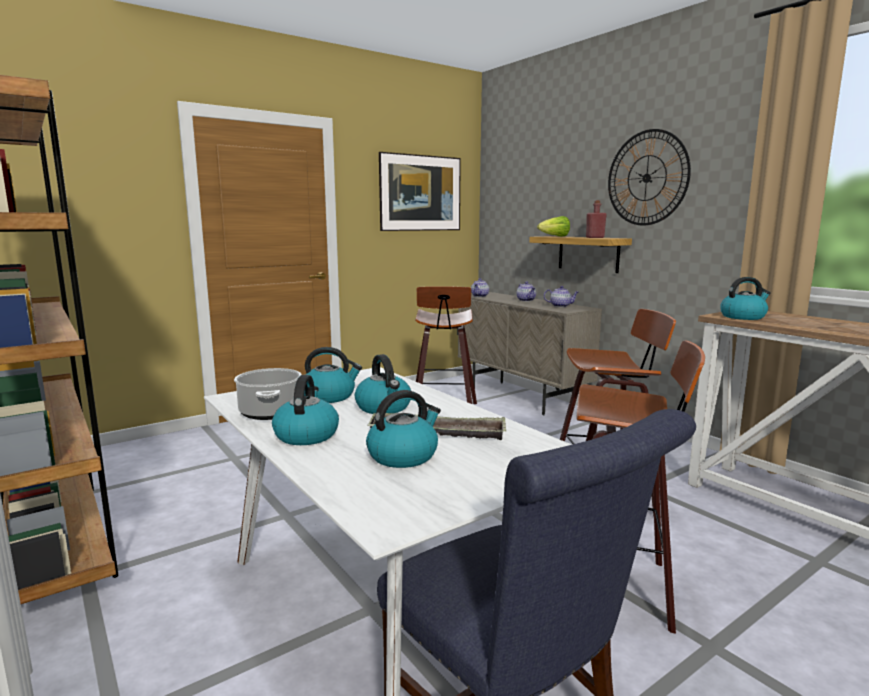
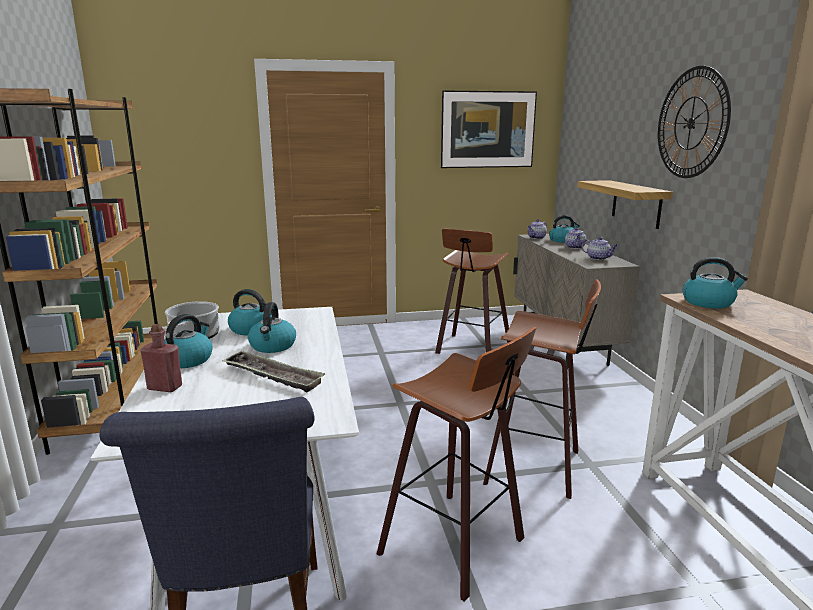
camera: 25 degrees right, 5 degrees up
kettle [366,390,441,468] -> kettle moved to [549,215,580,243]
lettuce [537,216,570,237] -> none
red bottle [586,200,607,238] -> red bottle moved to [140,324,182,392]

